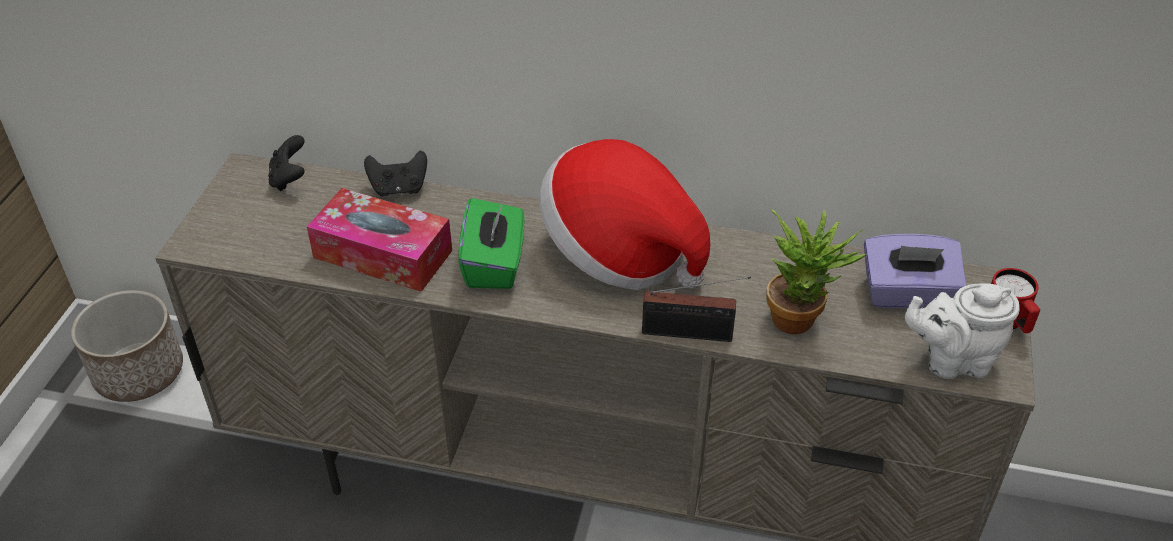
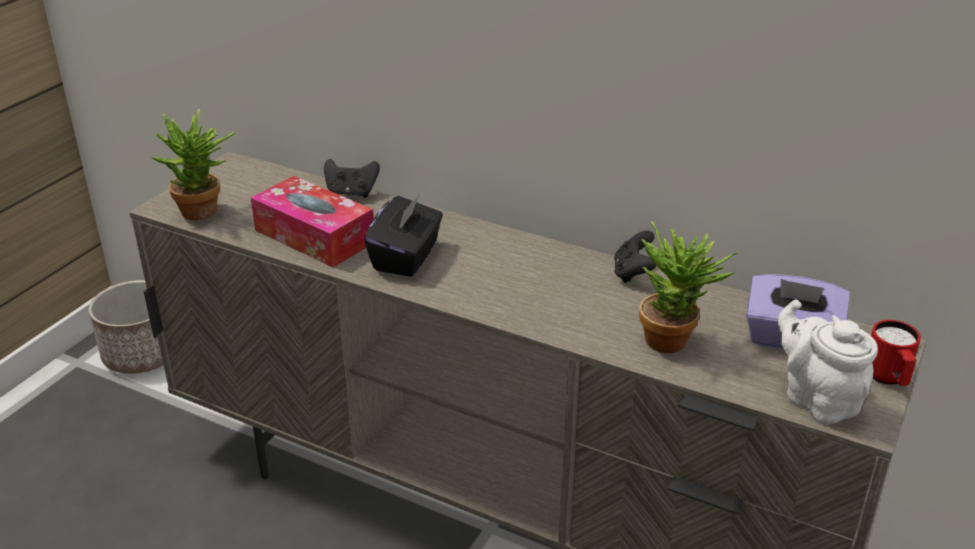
camera: 15 degrees right, 10 degrees down
black game controller [268,135,305,191] -> black game controller moved to [614,231,656,283]
green tissue box [458,198,525,289] -> black tissue box [364,194,443,277]
hat [539,139,710,290] -> none
radio [642,276,751,342] -> none
white teapot [905,283,1020,379] -> white teapot turned 45 degrees clockwise [778,299,878,424]
none -> potted plant [151,109,236,220]

